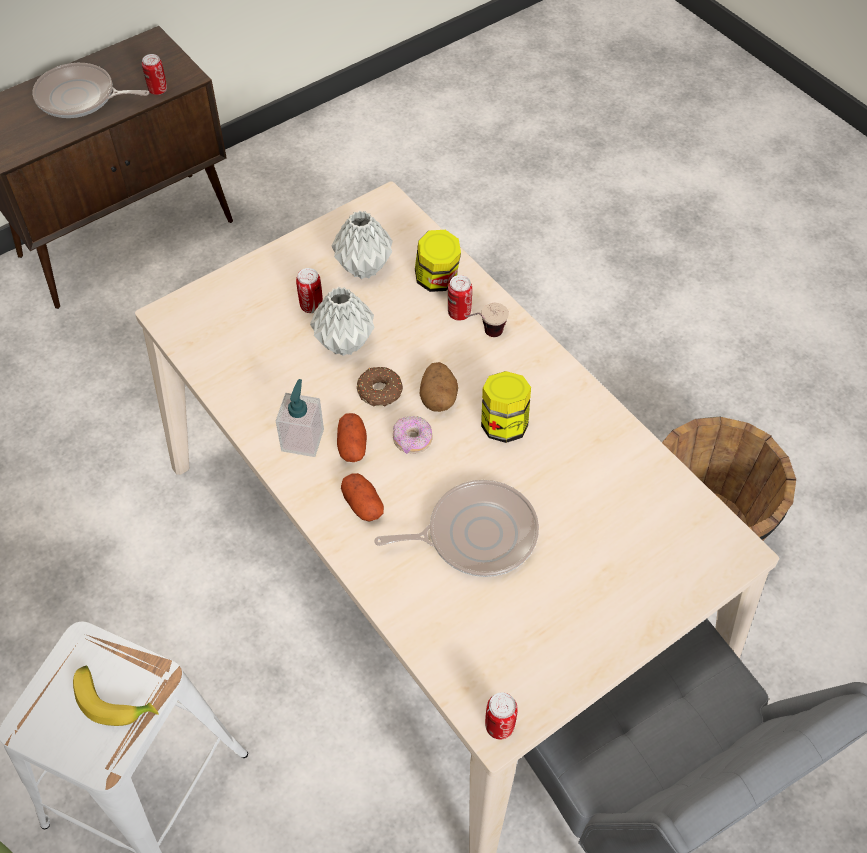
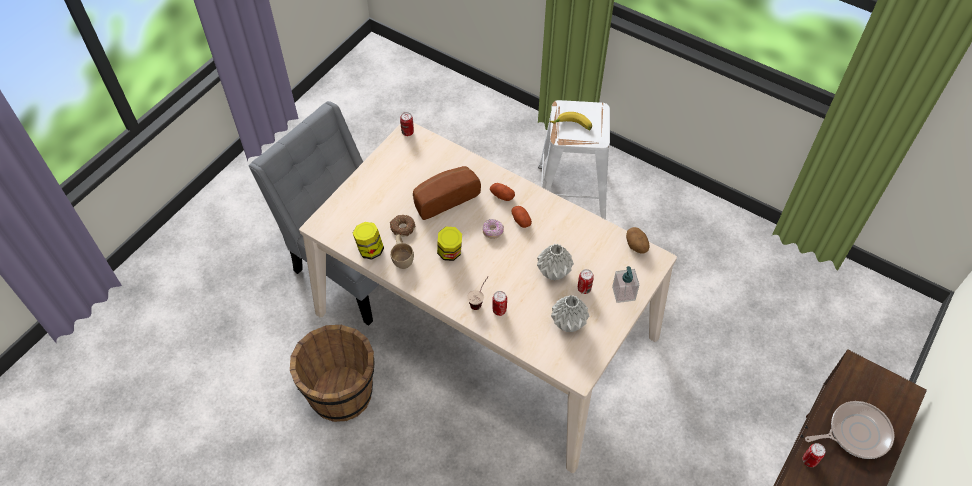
camera: 160 degrees right, 0 degrees up
soap dispenser [276,379,324,457] -> soap dispenser moved to [612,266,639,303]
donut [357,367,403,407] -> donut moved to [390,215,415,237]
frying pan [374,480,539,577] -> bread [413,166,481,220]
jar [415,230,461,292] -> jar moved to [353,222,384,259]
potato [420,362,458,412] -> potato moved to [626,227,650,254]
none -> beige cup [390,235,414,269]

